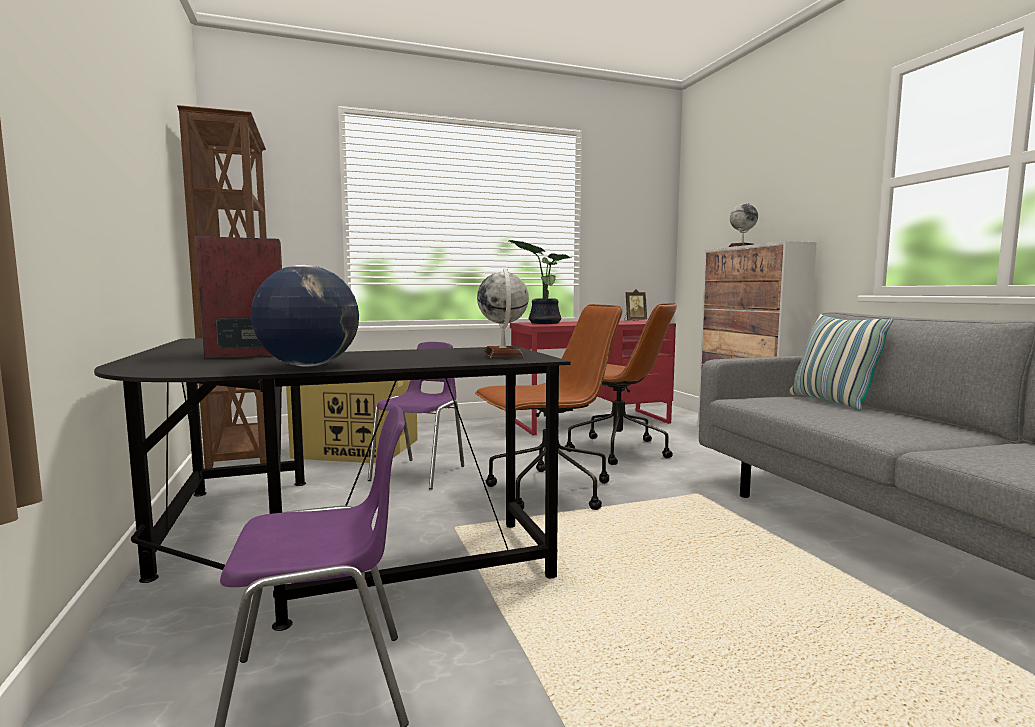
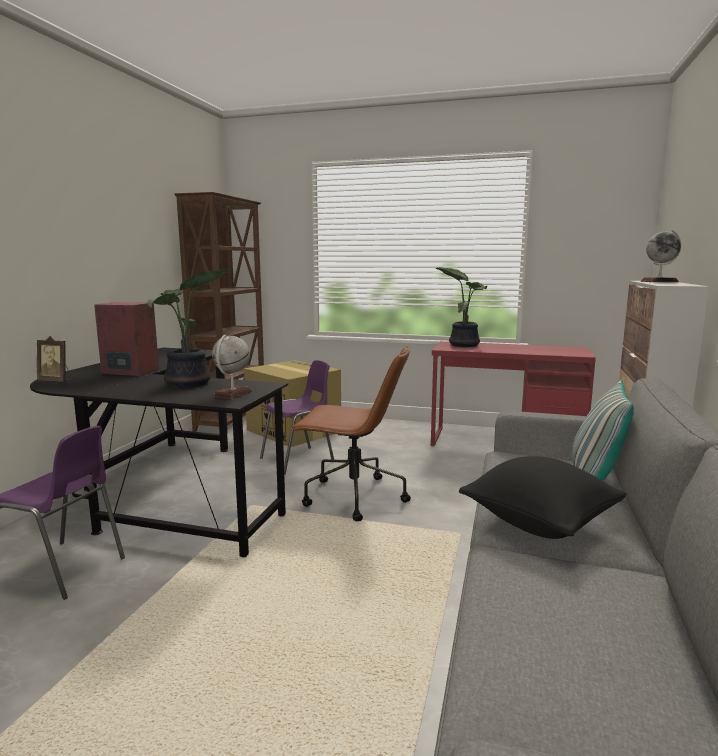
camera: 35 degrees right, 5 degrees up
globe [251,265,359,366] -> none
brown office chair [565,303,677,465] -> none
picture frame [624,289,647,321] -> picture frame moved to [37,336,73,382]
none -> potted plant [148,269,231,388]
none -> black pillow [459,456,627,539]

